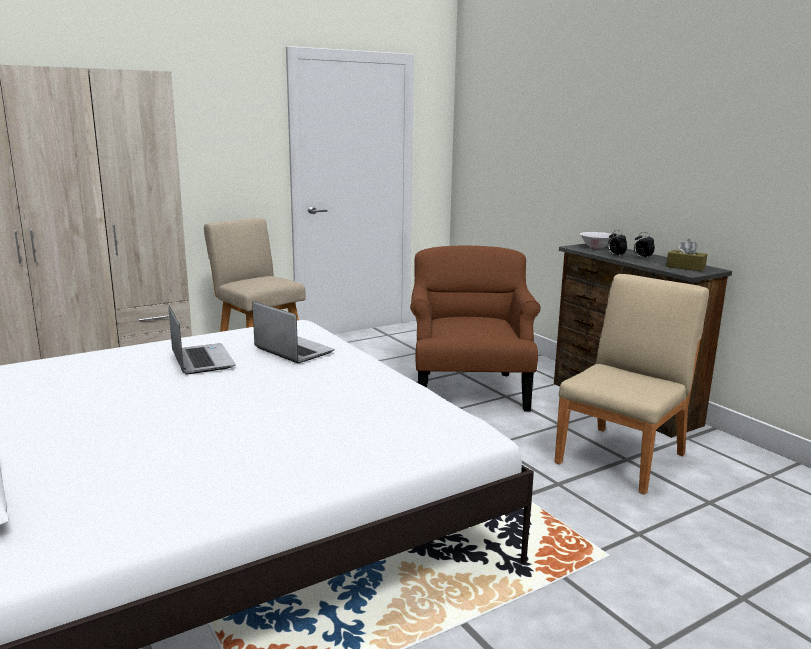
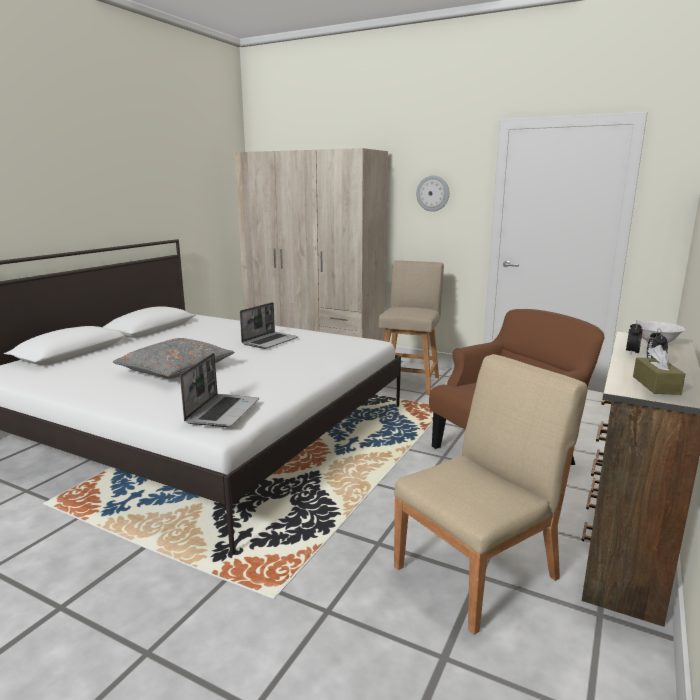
camera: 60 degrees right, 0 degrees up
laptop [252,301,334,363] -> laptop moved to [180,353,259,427]
beige chair [555,274,709,495] -> beige chair turned 45 degrees counterclockwise [394,354,588,635]
none -> grey pillow [113,338,234,379]
none -> wall clock [416,175,449,212]

